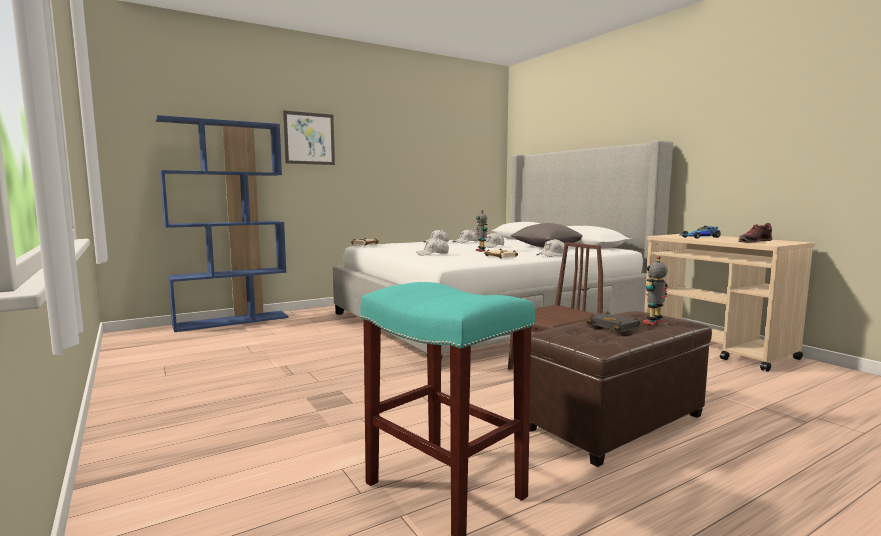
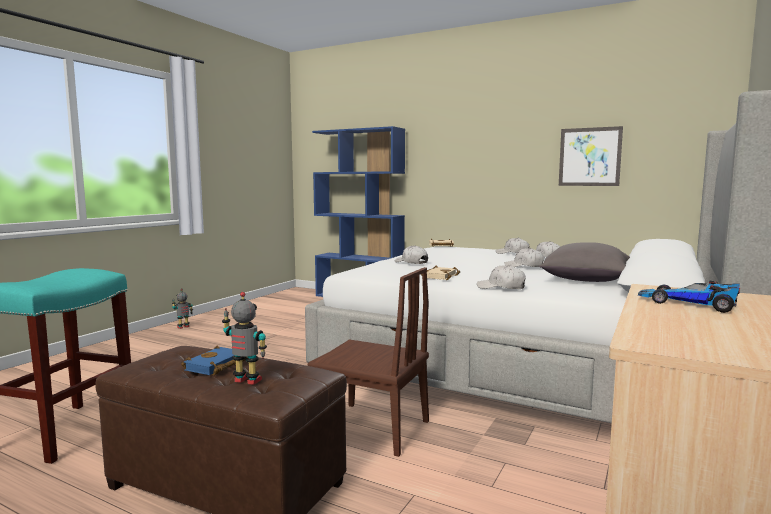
camera: 60 degrees right, 0 degrees up
picture [283,110,335,165] -> picture moved to [559,126,623,186]
toy robot [476,210,488,252] -> toy robot moved to [172,288,193,329]
black book [586,311,641,332] -> blue book [181,346,247,376]
shoe [738,223,773,243] -> none

